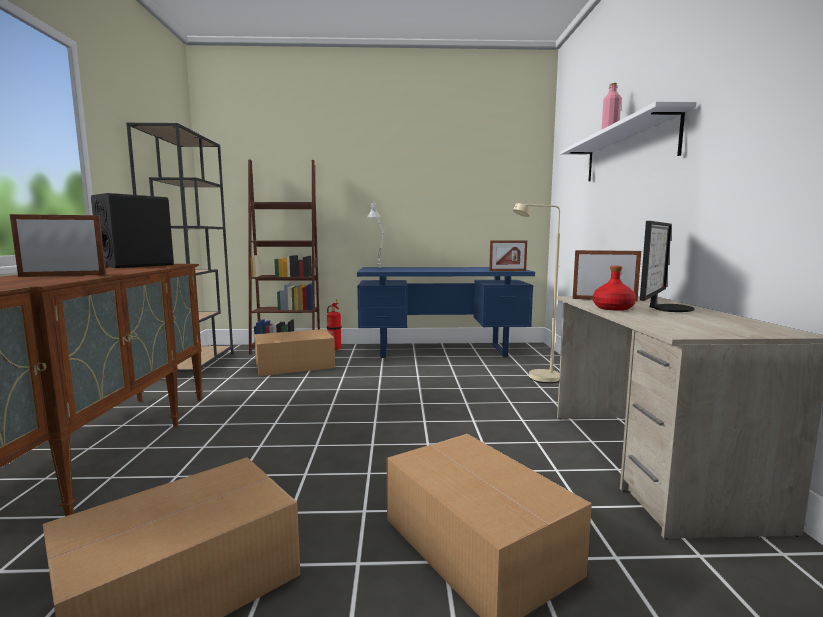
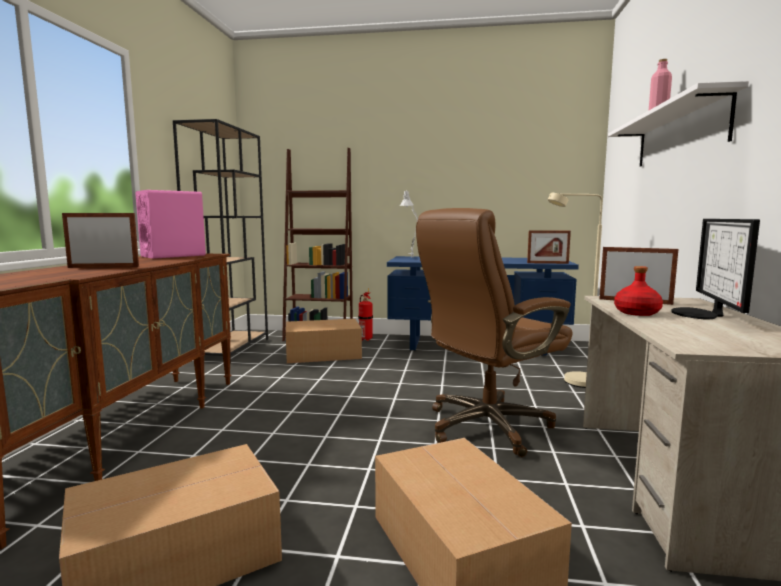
camera: 10 degrees right, 0 degrees up
black speaker [91,193,174,268] -> pink speaker [135,190,206,259]
monitor [640,221,695,312] -> monitor turned 150 degrees clockwise [671,219,760,320]
none -> brown office chair [416,208,573,457]

